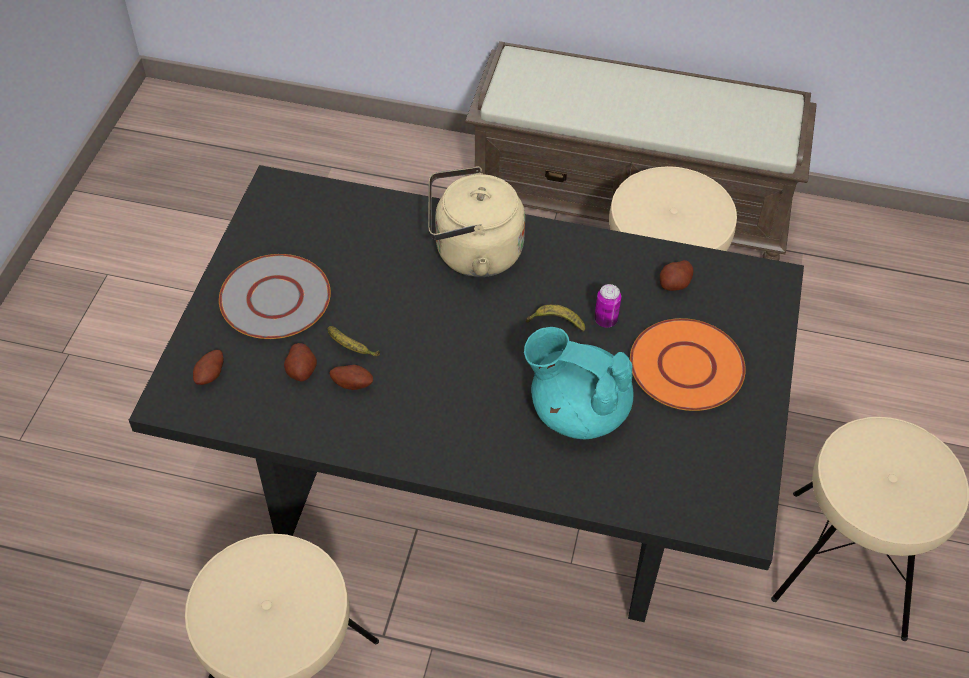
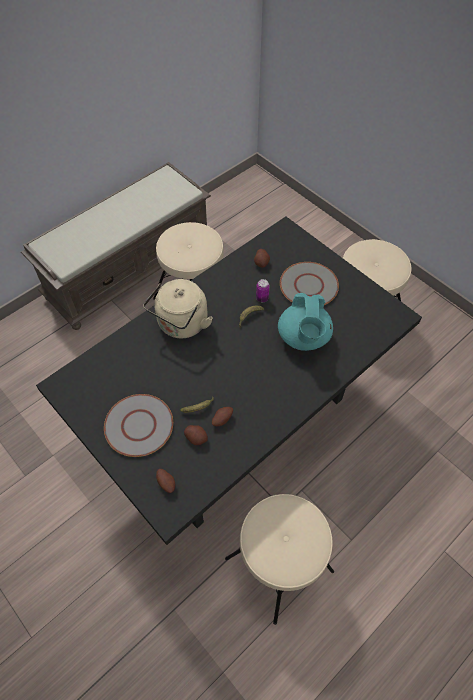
camera: 55 degrees left, 5 degrees up
turquoise teapot [524,327,634,440] -> turquoise teapot turned 60 degrees counterclockwise [278,293,333,351]
orange plate [630,318,746,411] -> grey plate [280,262,339,305]

